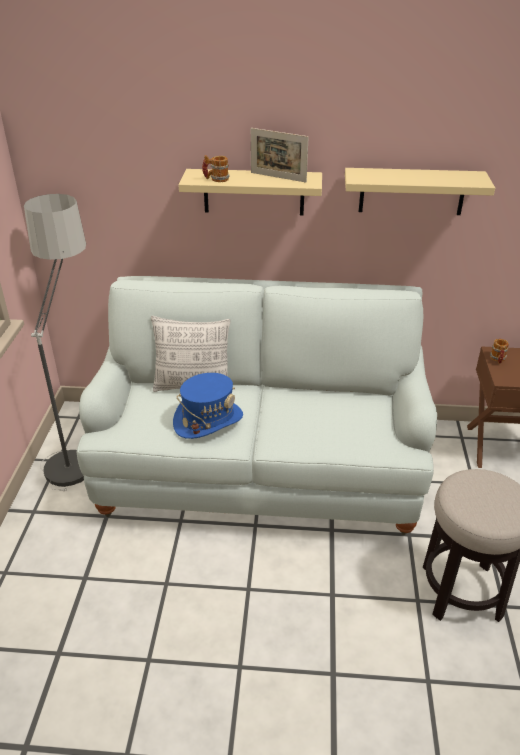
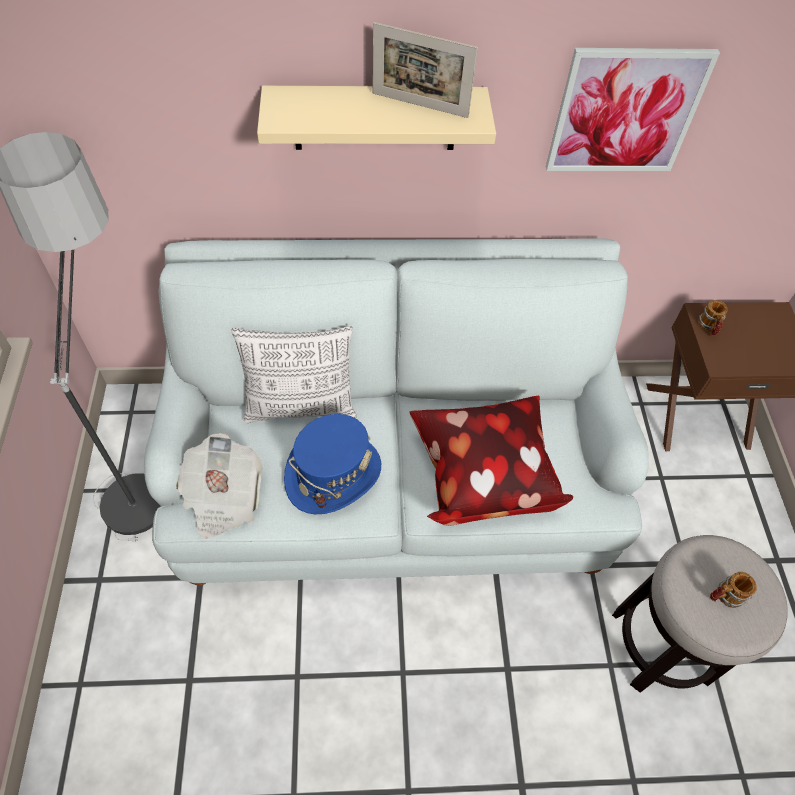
camera: 10 degrees left, 20 degrees up
mug [202,155,230,182] -> mug moved to [710,572,757,608]
beige shelf [345,168,495,215] -> picture [546,48,720,171]
none -> newspaper [176,433,263,539]
none -> pillow [409,396,573,526]

